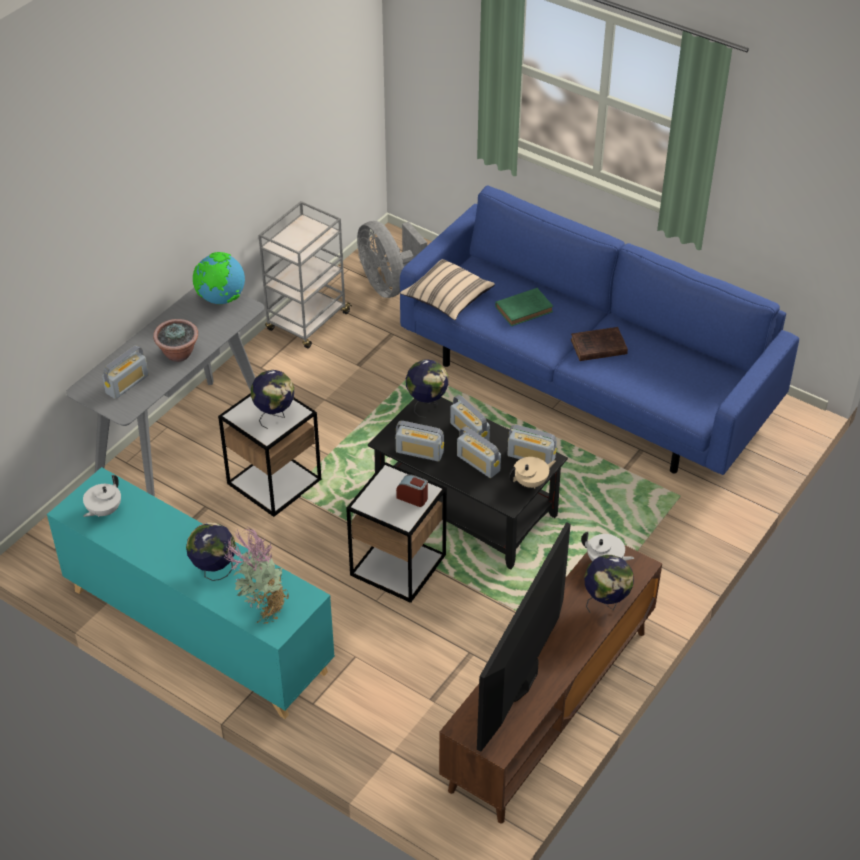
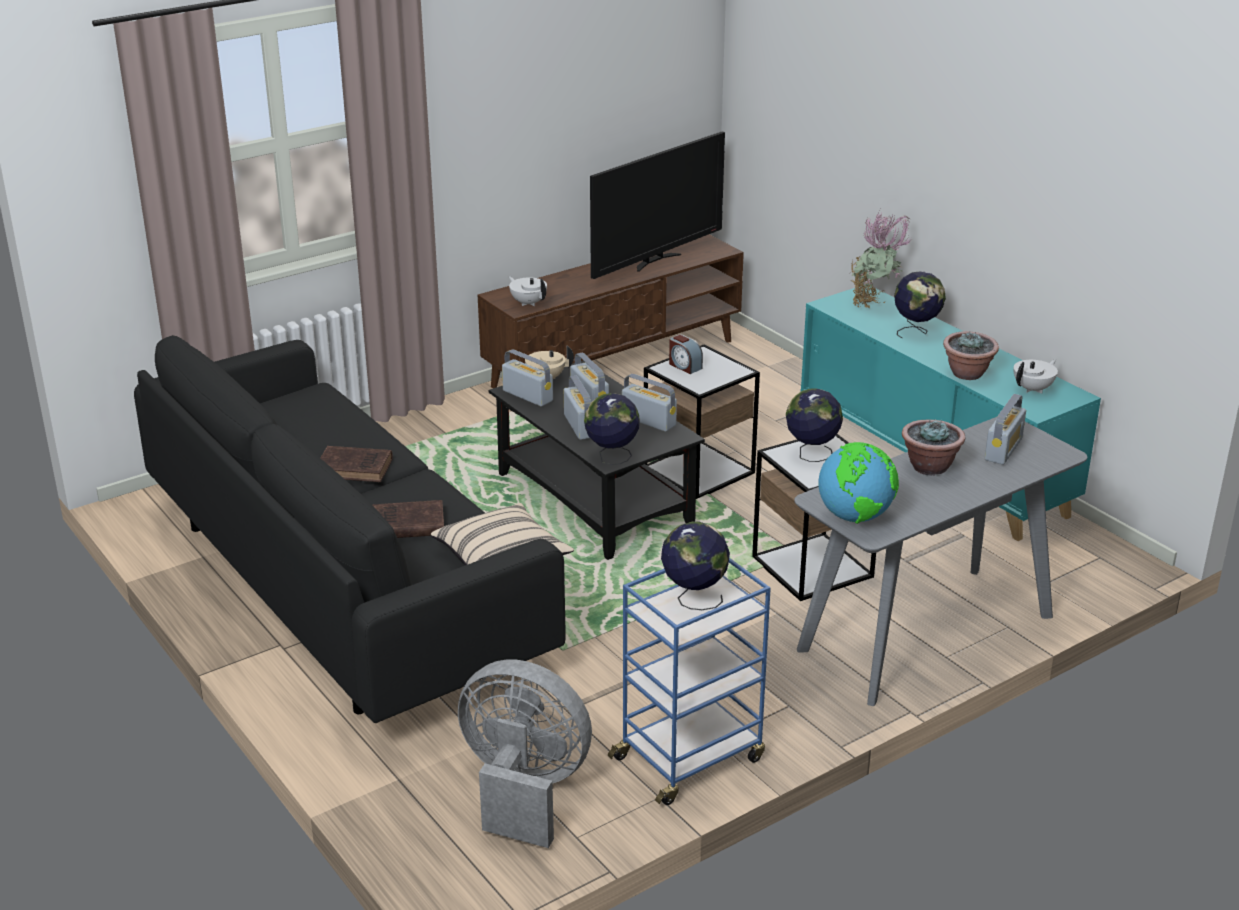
camera: 160 degrees left, 15 degrees down
radio [102,345,149,399] -> radio turned 150 degrees clockwise [985,394,1026,465]
grey cart [259,201,352,349] -> blue cart [608,558,771,805]
grey fan [357,221,427,298] -> grey fan turned 60 degrees counterclockwise [458,660,592,848]
blue sofa [400,185,799,475] -> black sofa [134,335,566,723]
green book [495,288,553,326] -> brown book [372,500,444,538]
globe [584,555,634,613] -> globe moved to [661,522,730,610]
none -> potted plant [943,331,999,380]

